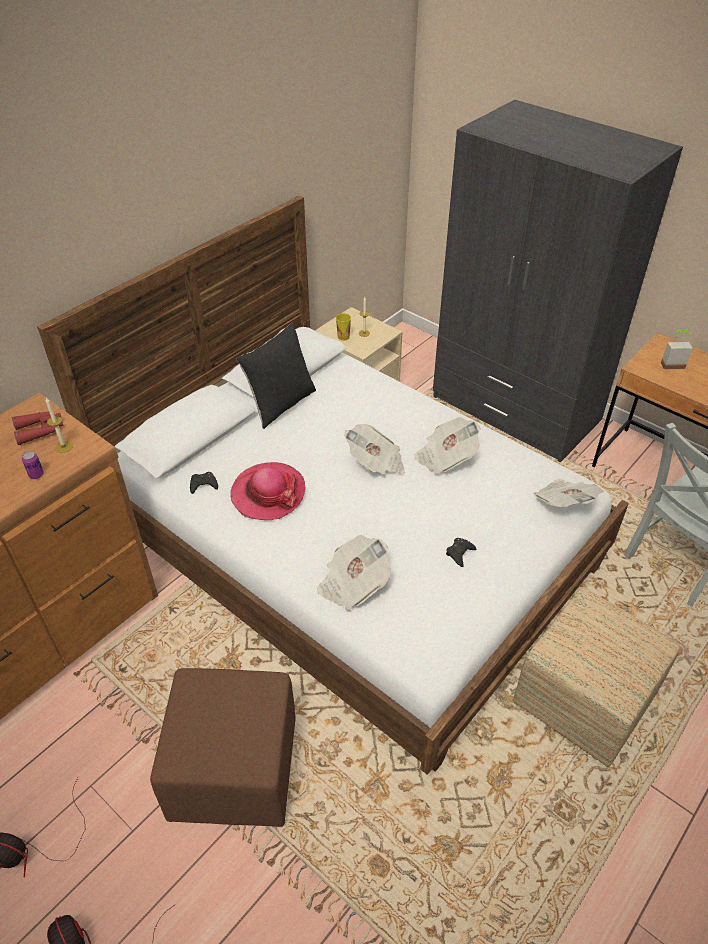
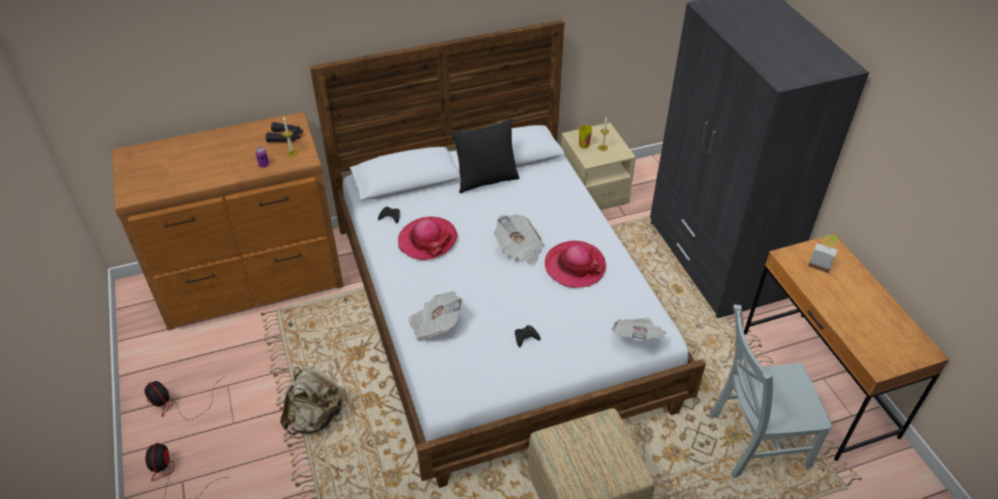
camera: 30 degrees right, 0 degrees up
red binoculars [12,412,63,445] -> black binoculars [266,122,303,142]
brown ottoman [150,668,296,827] -> beige backpack [281,366,344,435]
newspaper [414,417,481,475] -> hat [545,241,606,288]

